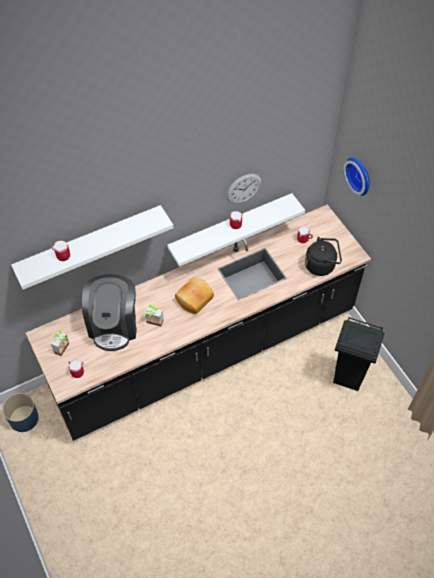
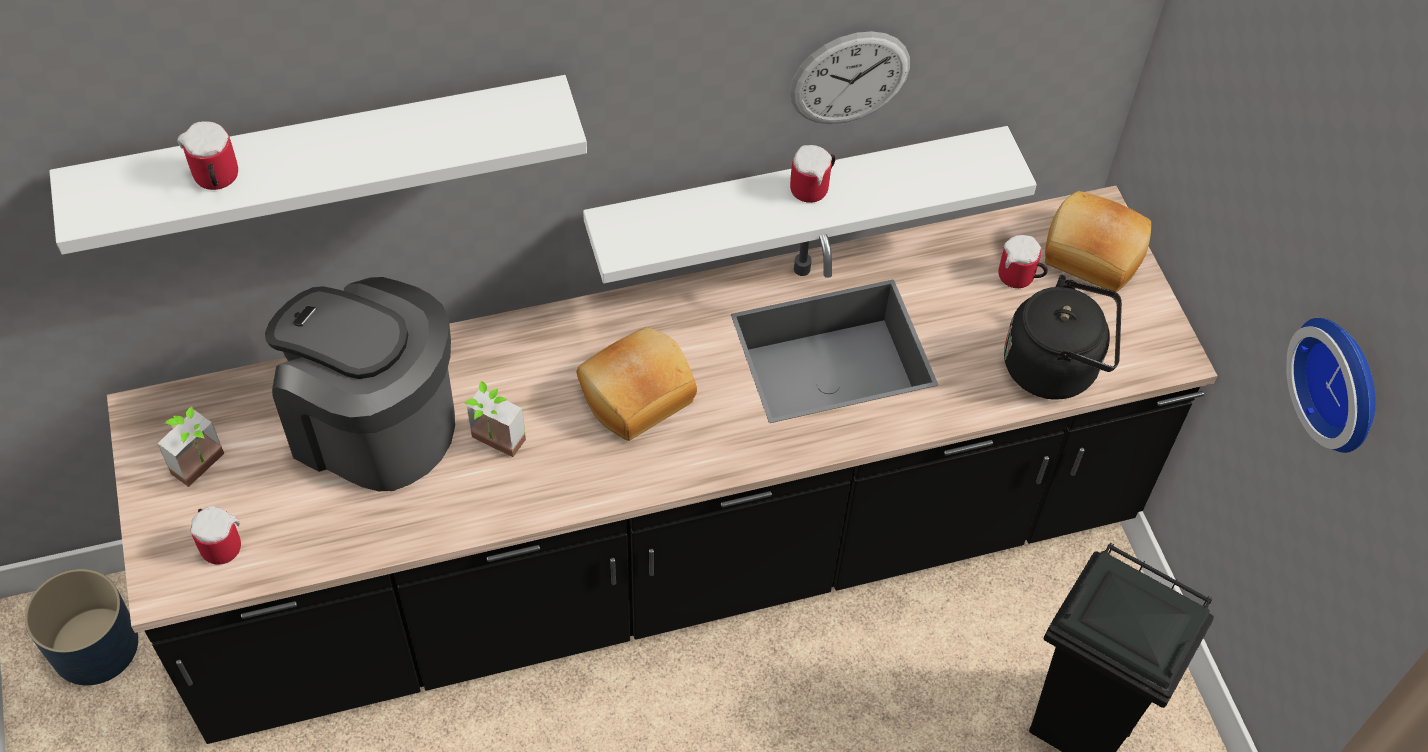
camera: 10 degrees right, 0 degrees up
coffee machine [82,274,137,351] -> coffee machine turned 105 degrees clockwise [265,277,455,491]
wall clock [344,158,370,196] -> wall clock moved to [1286,318,1375,453]
none -> bread [1045,191,1151,292]

